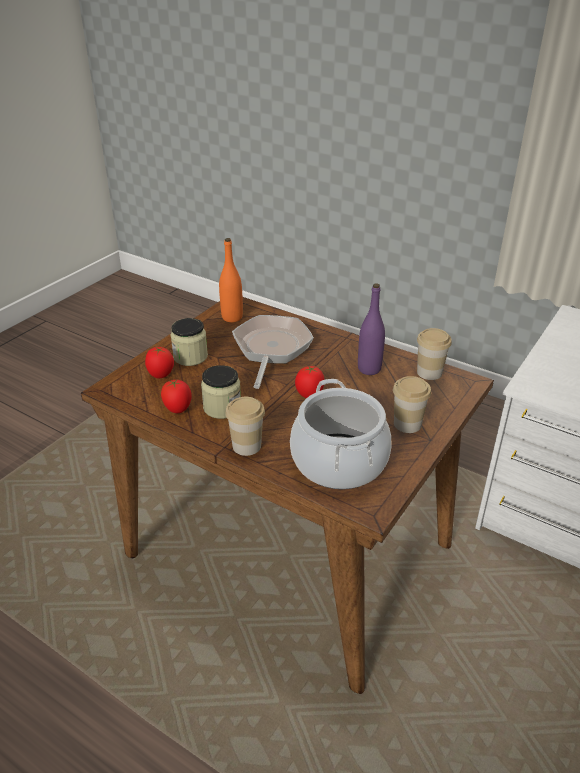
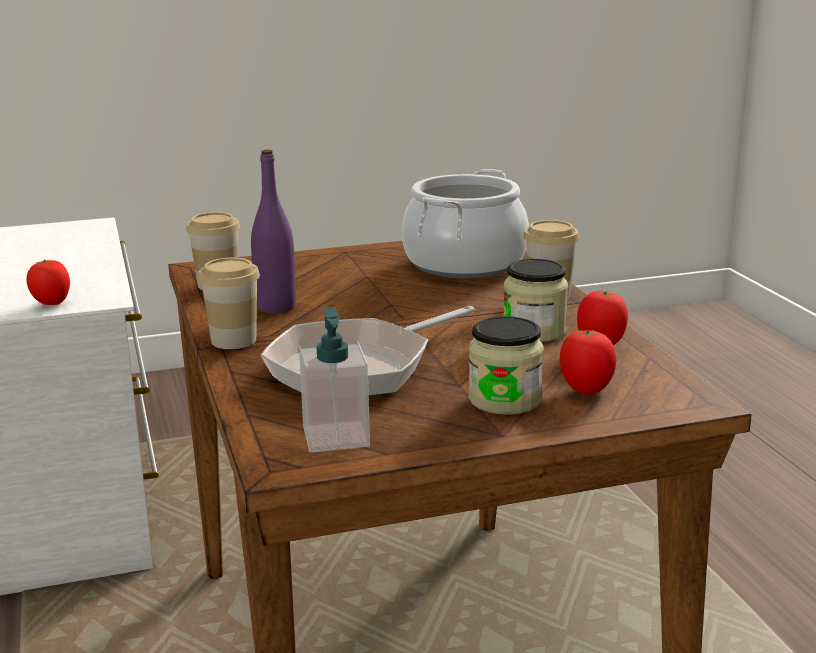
camera: 140 degrees left, 15 degrees down
orange bottle [219,238,243,322] -> soap dispenser [299,307,370,452]
tomato [295,366,324,398] -> tomato moved to [26,259,70,305]
cup [393,376,431,433] -> cup moved to [198,258,260,349]

